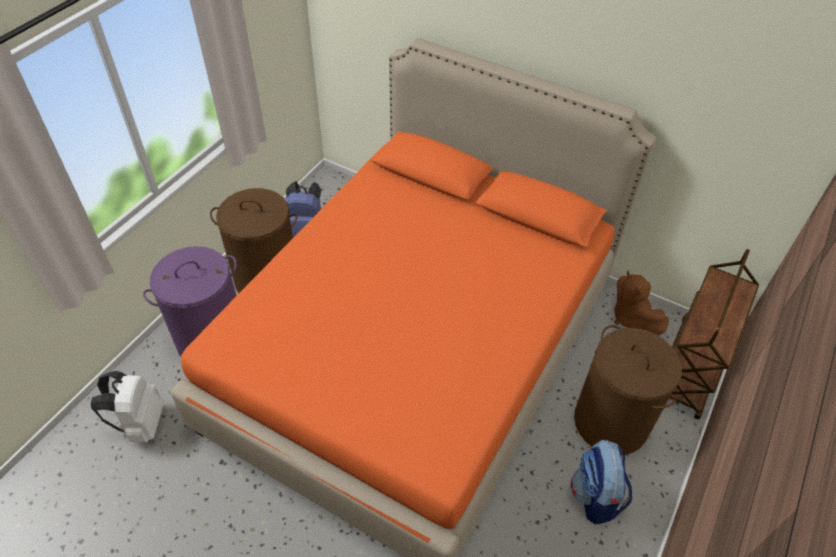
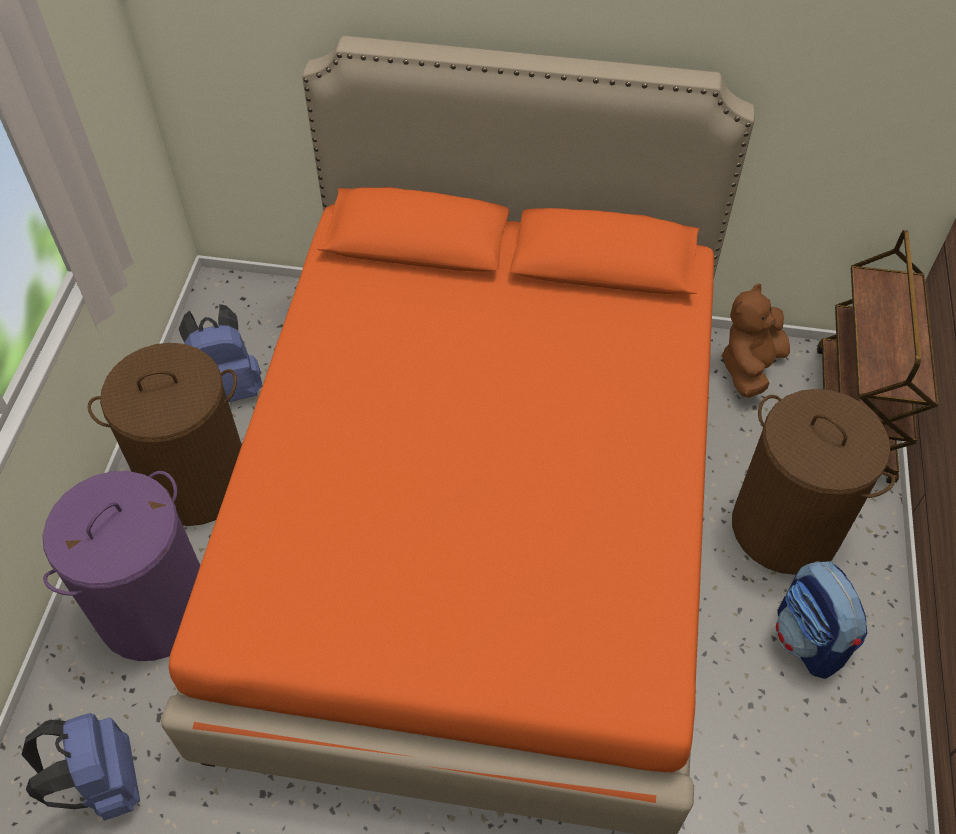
camera: 20 degrees left, 5 degrees up
white backpack [90,371,164,442] -> blue backpack [22,713,140,821]
brown plush toy [614,271,669,335] -> brown plush toy turned 75 degrees clockwise [722,283,790,398]

